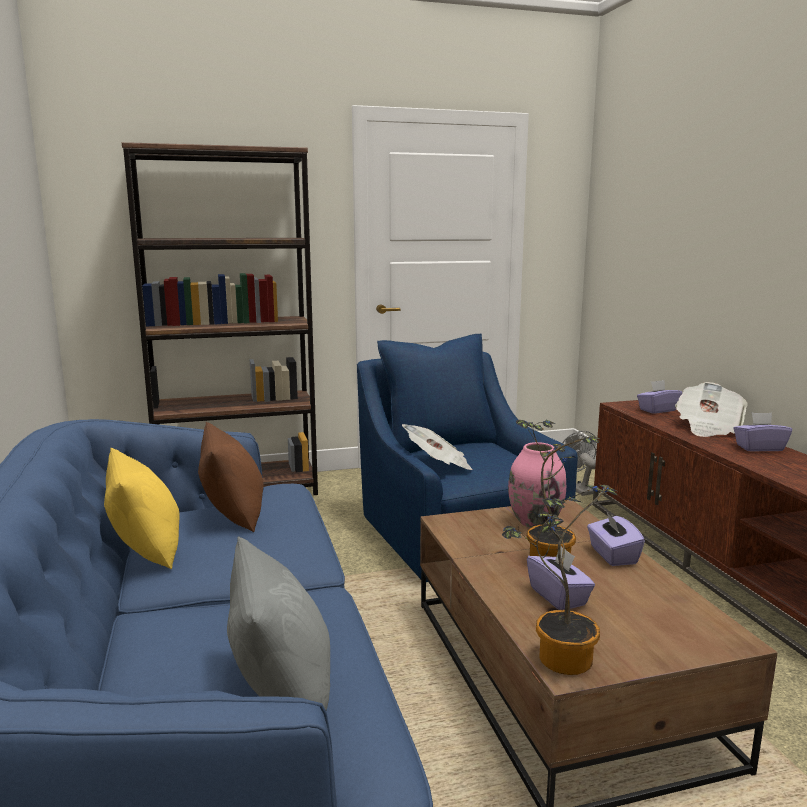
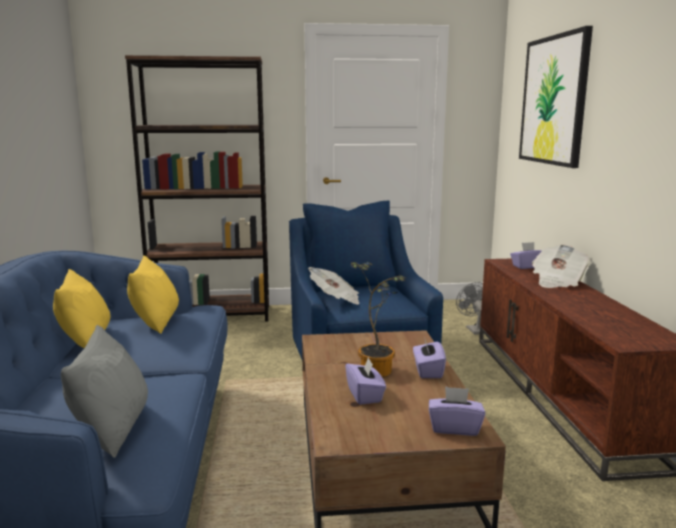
camera: 10 degrees right, 0 degrees up
brown pillow [198,422,264,532] -> yellow pillow [127,256,179,334]
potted plant [502,485,617,675] -> none
pink vase [508,442,566,528] -> none
purple tissue box [733,413,792,452] -> purple tissue box moved to [429,386,485,436]
none -> picture [519,26,593,168]

